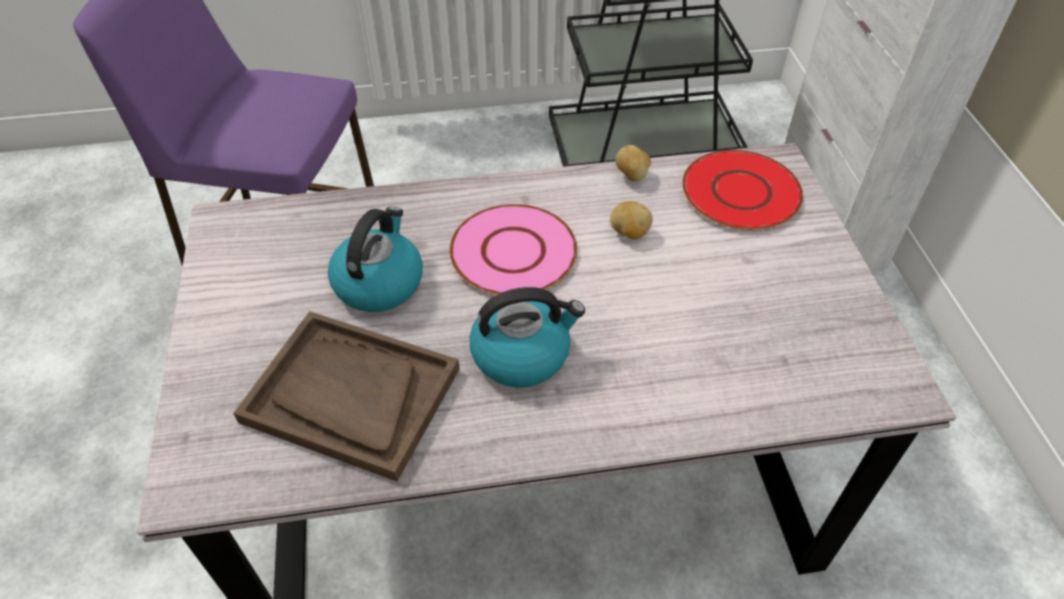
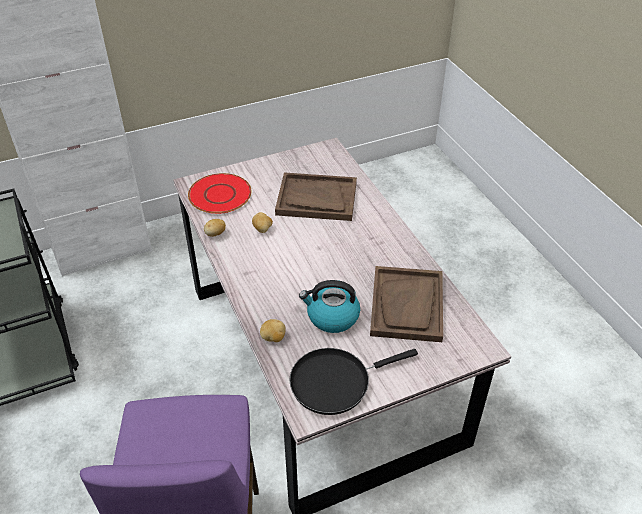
camera: 105 degrees left, 5 degrees down
pink plate [449,204,577,295] -> none
kettle [469,287,585,388] -> none
none -> potato [260,319,286,342]
none -> brown tray [275,172,357,221]
none -> black frying pan [289,348,418,415]

